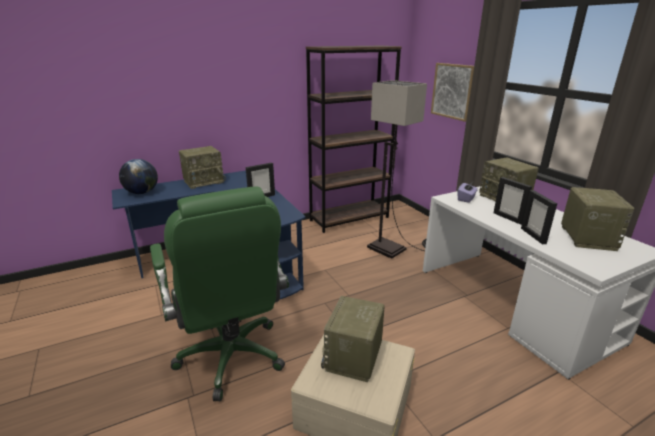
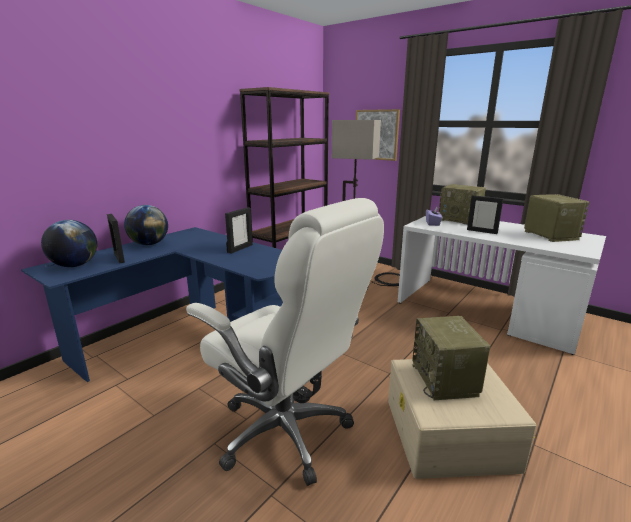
camera: 25 degrees left, 5 degrees down
green office chair [150,187,289,401] -> white office chair [186,198,384,486]
radio [179,146,226,189] -> globe [124,205,168,245]
picture frame [521,190,557,244] -> picture frame moved to [107,214,125,263]

